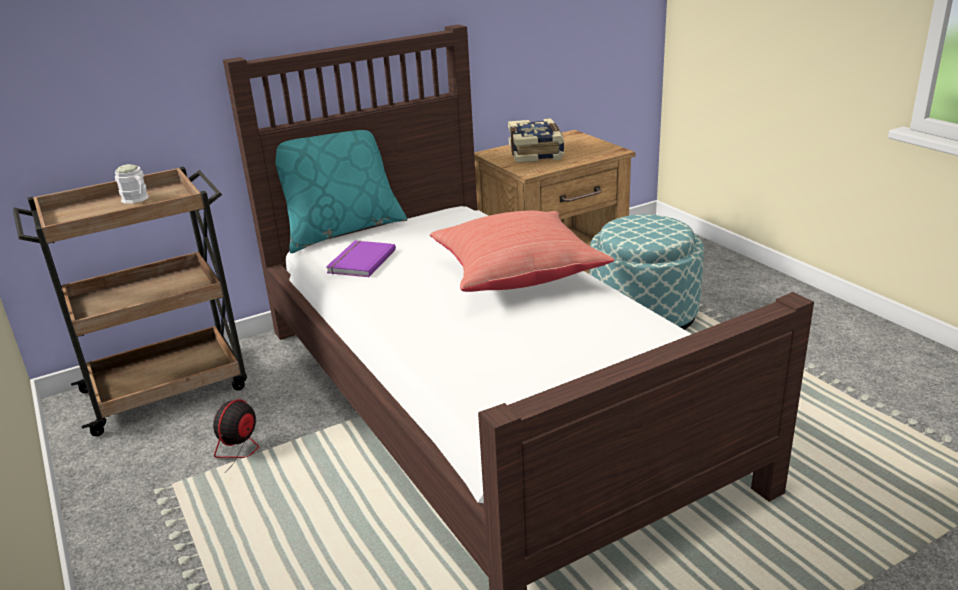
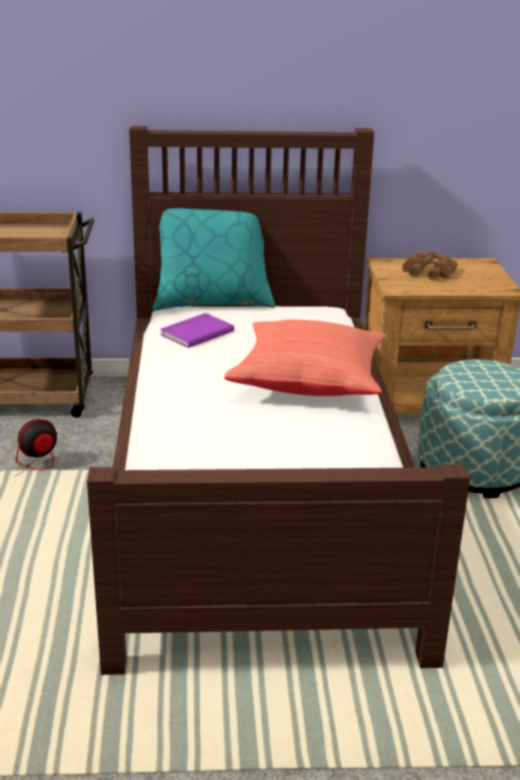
camera: 25 degrees right, 0 degrees up
white mug [115,164,149,203] -> none
book [508,118,564,163] -> brown binoculars [402,251,457,280]

